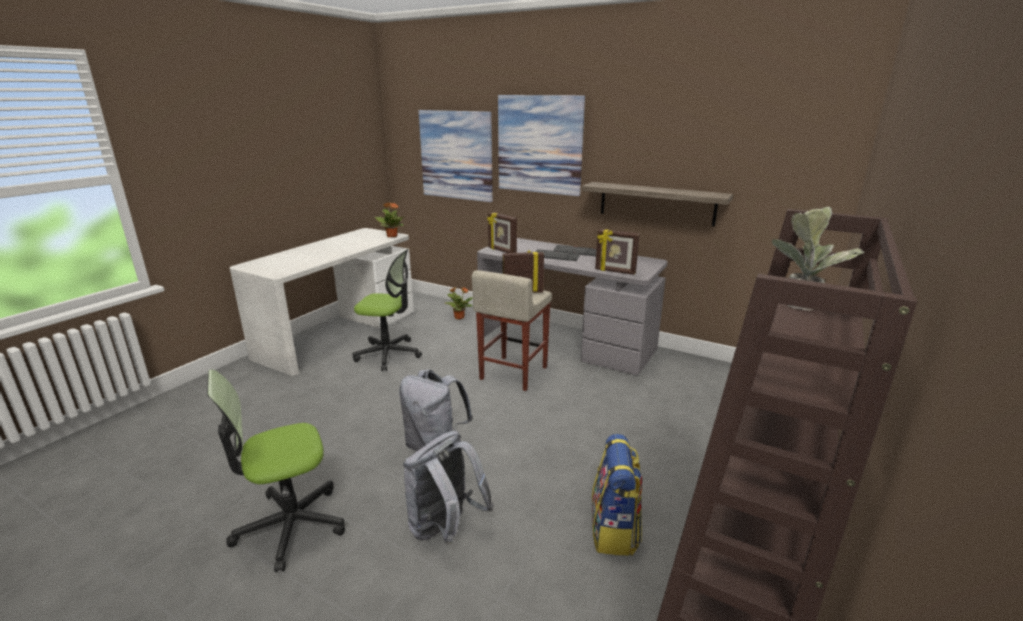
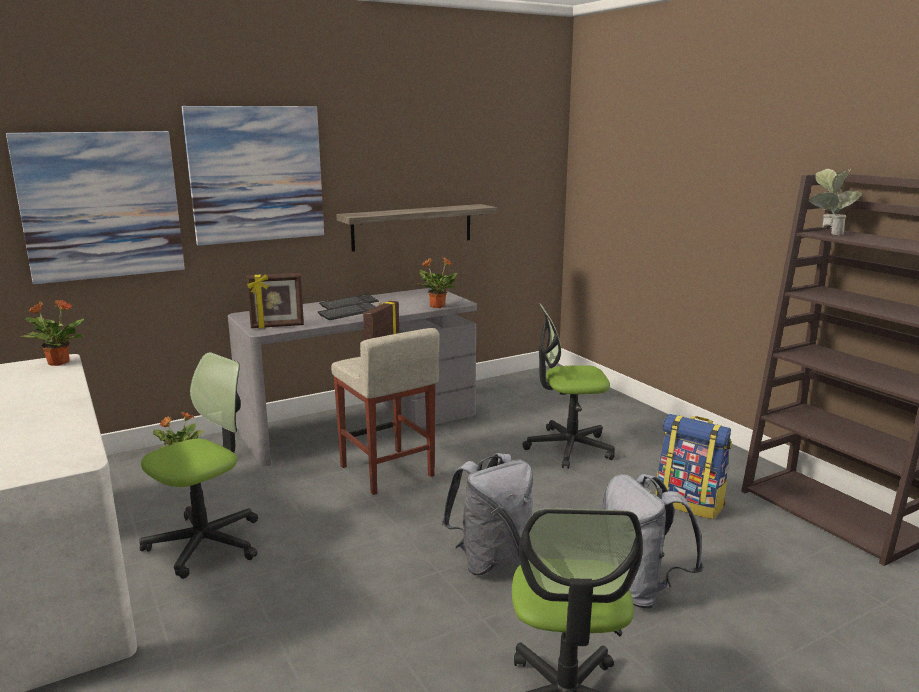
camera: 60 degrees left, 5 degrees down
picture frame [595,229,640,275] -> potted plant [418,257,457,308]
none -> office chair [522,303,615,469]

